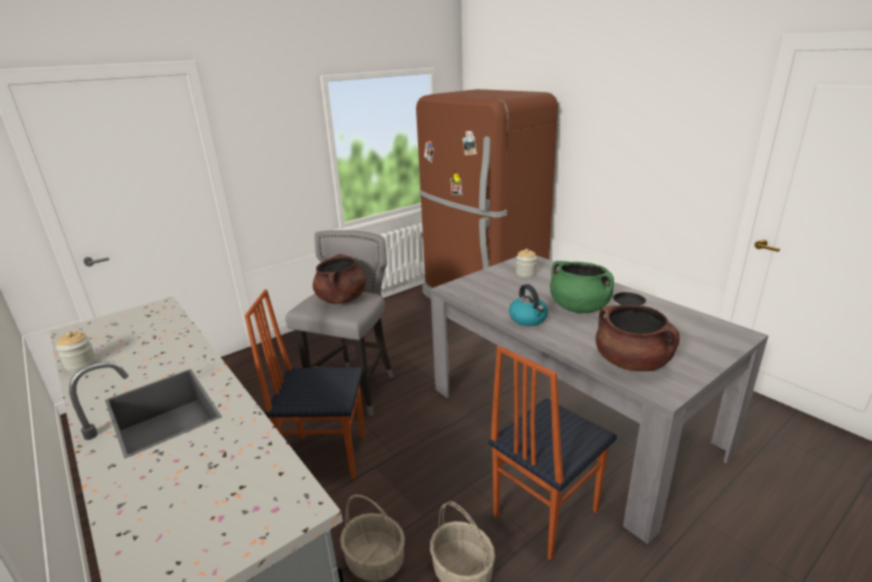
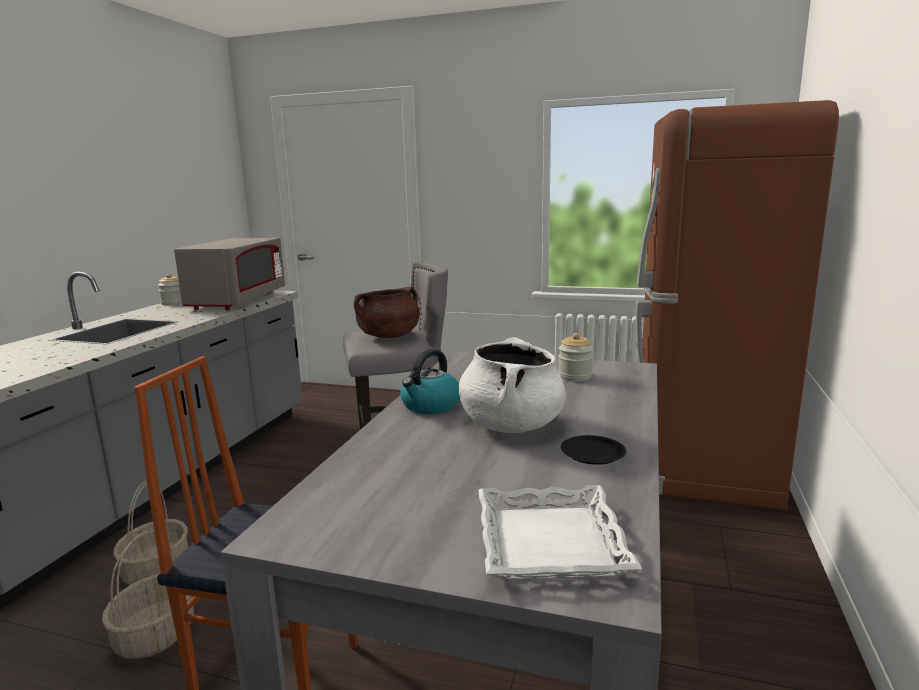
camera: 55 degrees right, 10 degrees down
chair [245,289,365,479] -> none
green cooking pot [550,261,614,313] -> white cooking pot [459,337,566,433]
brown cooking pot [596,305,680,371] -> none
none -> grey microwave [174,238,285,310]
none -> white tray [479,485,642,580]

